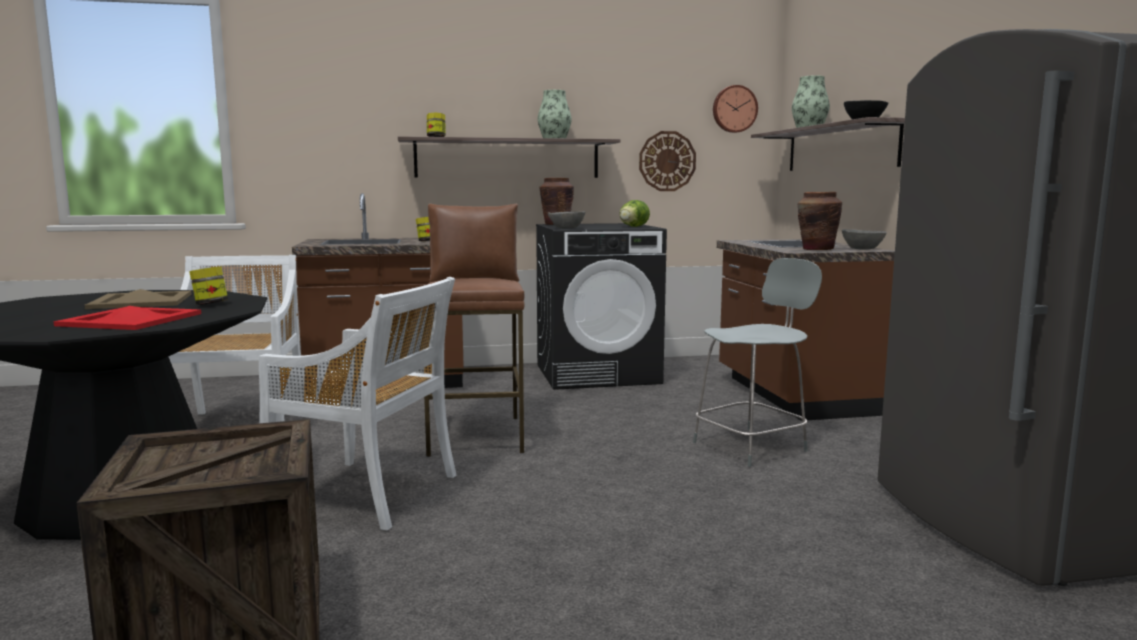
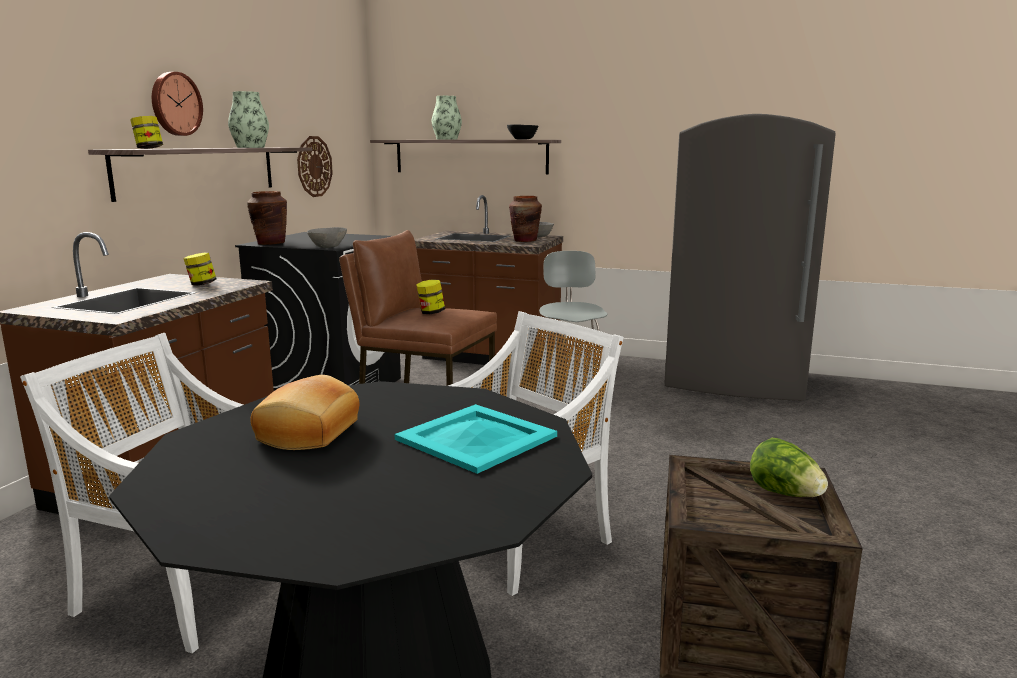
camera: 60 degrees left, 5 degrees up
red tray [54,306,201,330] -> turquoise tray [395,404,557,474]
beige tray [85,289,191,309] -> bread [250,375,359,450]
jar [189,267,228,305] -> jar moved to [416,279,445,314]
lettuce [619,200,650,227] -> lettuce moved to [750,438,828,497]
wall clock [713,85,758,133] -> wall clock moved to [152,72,203,136]

